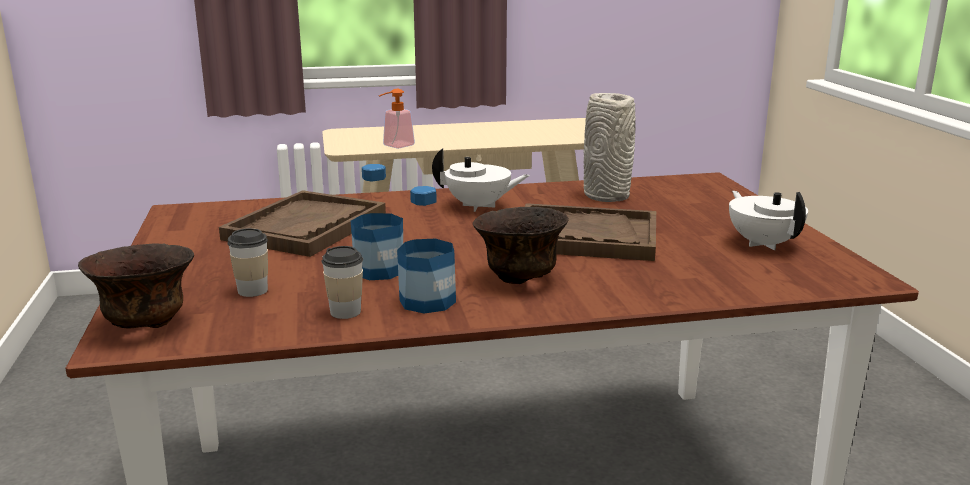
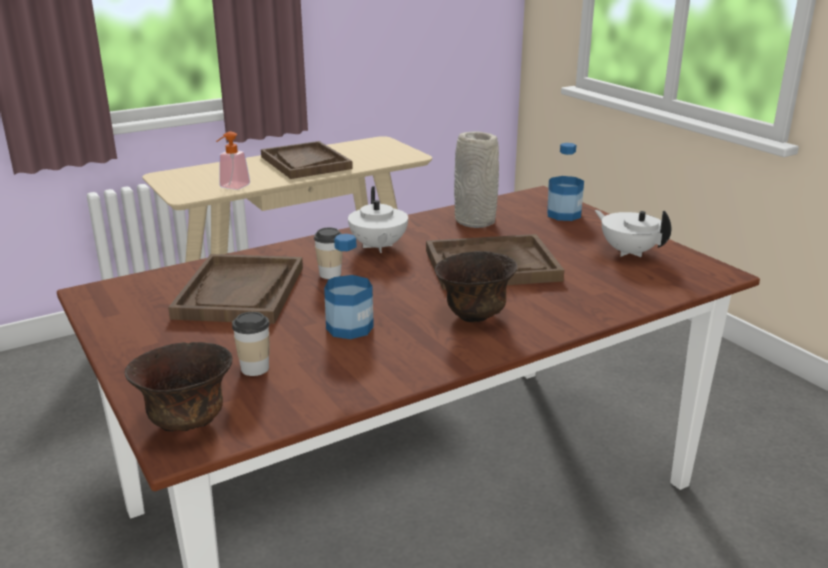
camera: 20 degrees left, 5 degrees up
cup [321,246,363,319] -> cup moved to [314,227,343,279]
bottle [397,186,456,314] -> bottle moved to [547,143,584,221]
white teapot [432,148,530,212] -> white teapot turned 90 degrees clockwise [348,186,408,253]
none -> brown tray [261,141,353,179]

